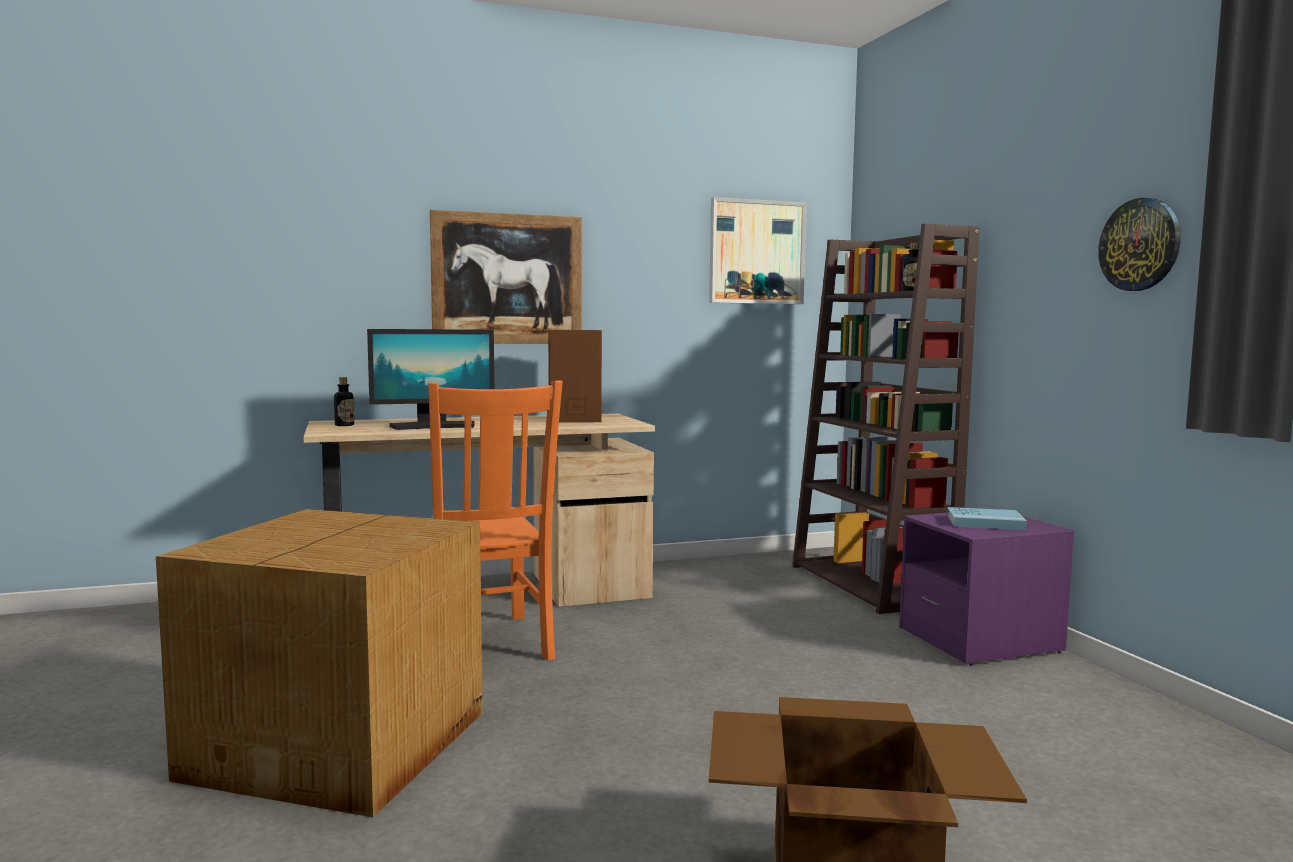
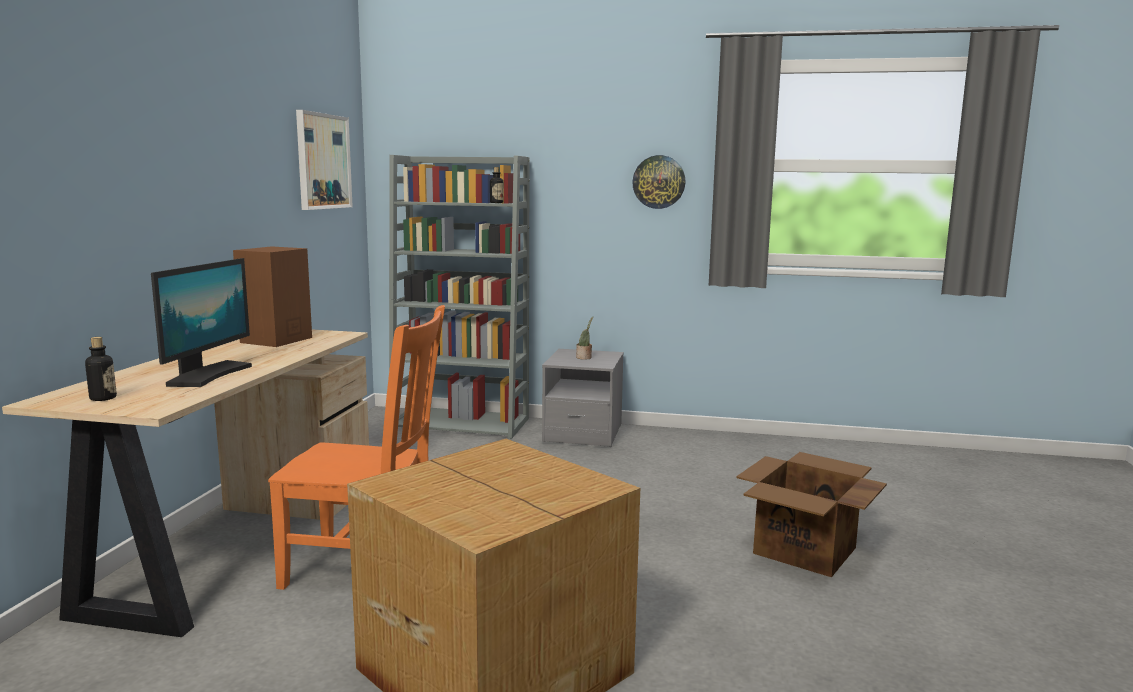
camera: 60 degrees left, 5 degrees up
picture [430,210,582,344] -> none
brown bookcase [792,224,980,614] -> grey bookcase [389,155,530,439]
purple nightstand [899,513,1074,666] -> grey nightstand [542,349,624,447]
blue book [947,507,1027,530] -> potted plant [576,316,593,360]

